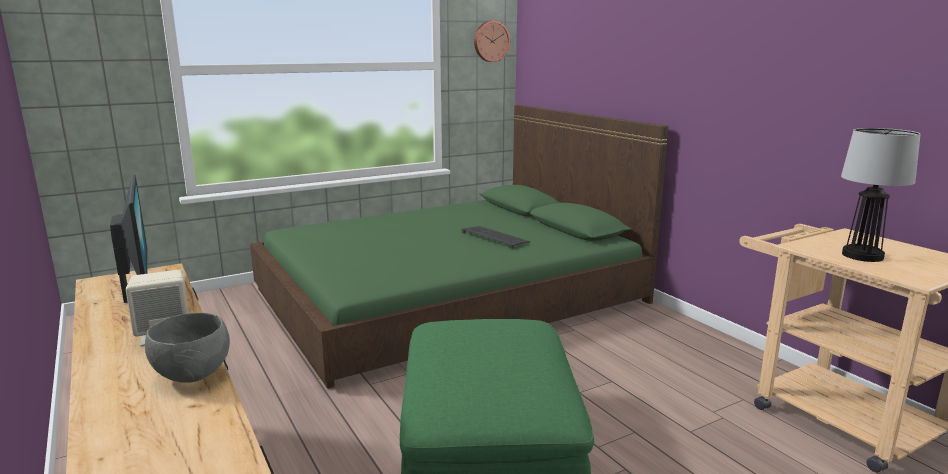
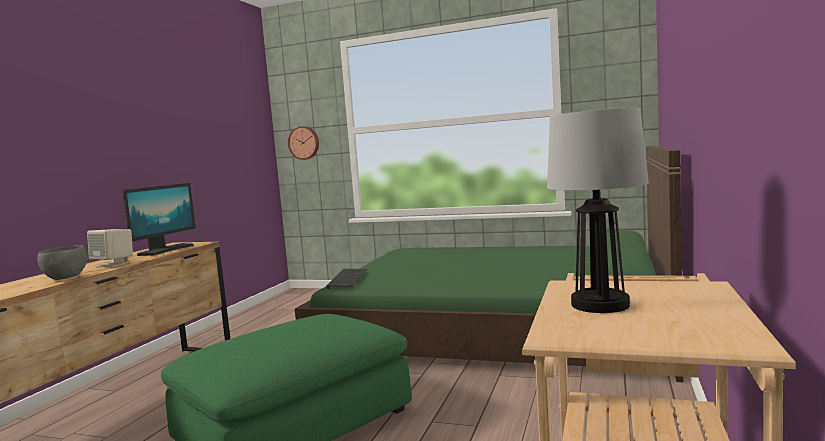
camera: 50 degrees right, 10 degrees down
keyboard [461,226,530,249] -> keyboard moved to [327,269,367,289]
wall clock [474,21,510,62] -> wall clock moved to [288,126,319,160]

